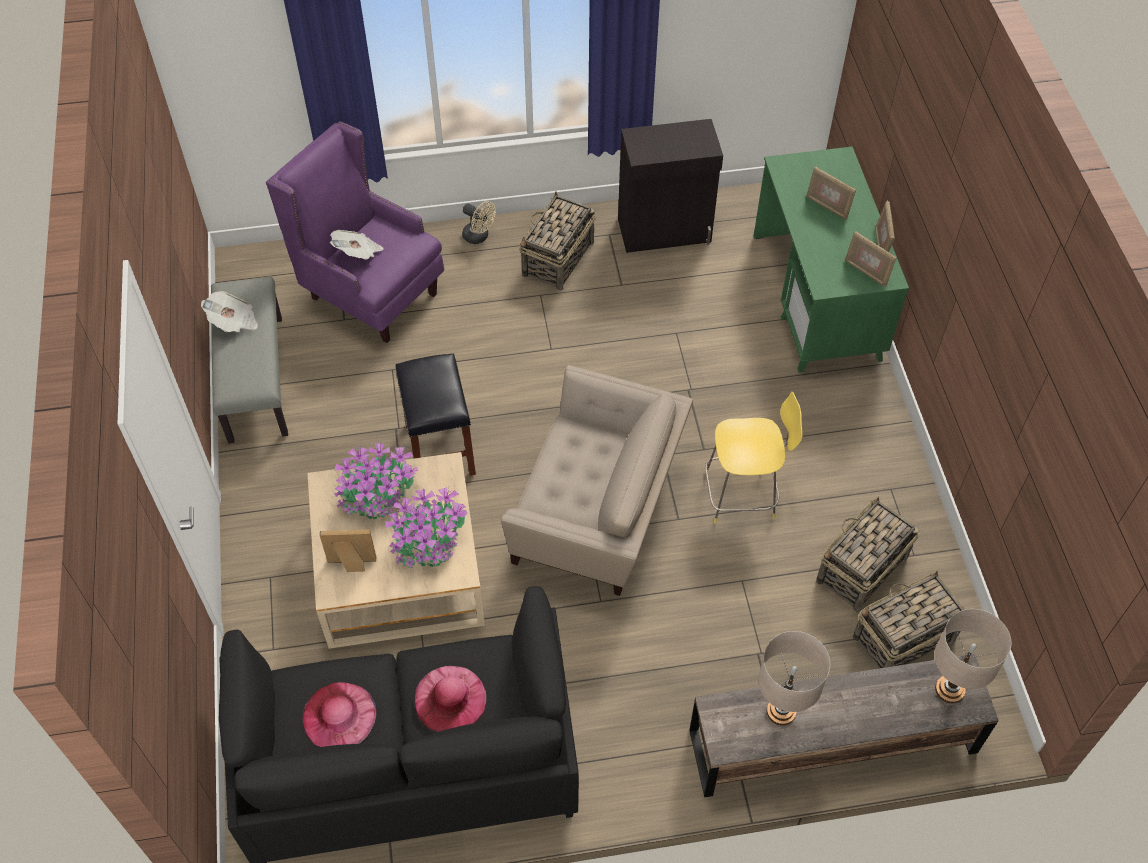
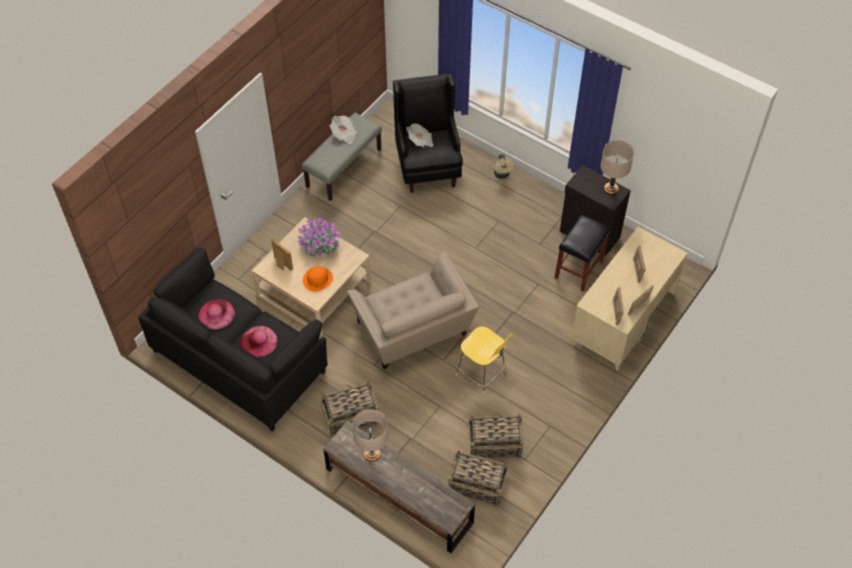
camera: 45 degrees right, 0 degrees up
purple armchair [266,121,444,343] -> black armchair [393,74,463,193]
potted plant [385,487,467,568] -> orange hat [303,266,333,291]
black stool [396,353,476,476] -> black stool moved to [555,215,610,292]
basket [519,192,596,291] -> basket moved to [321,382,380,437]
green desk [754,147,909,372] -> beige desk [571,227,687,371]
beige table lamp [934,609,1011,704] -> beige table lamp moved to [600,140,634,195]

